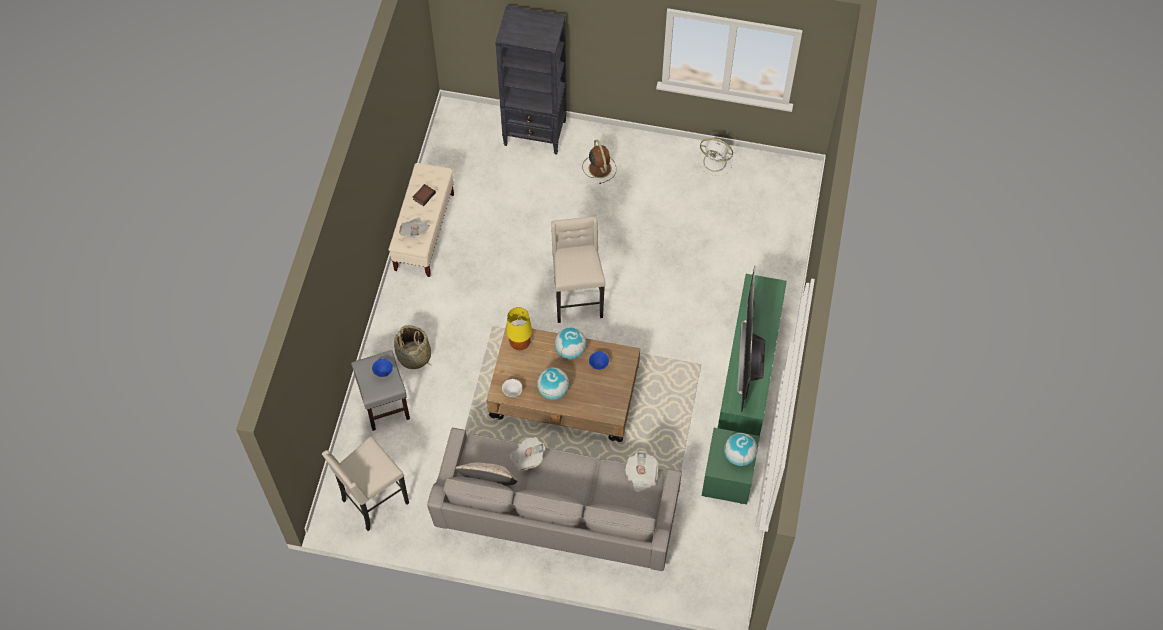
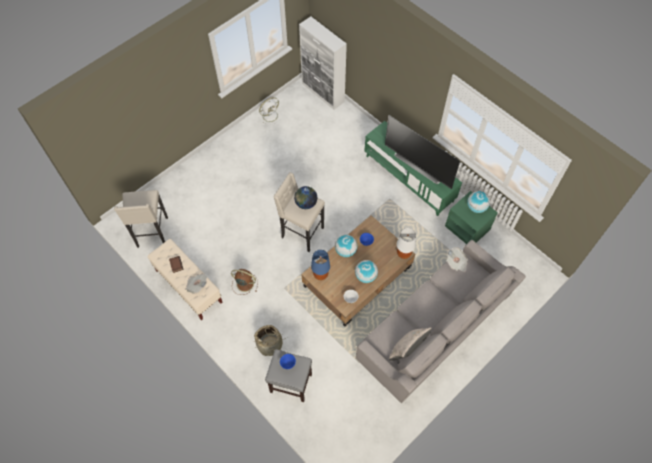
camera: 55 degrees left, 0 degrees up
beige stool [322,436,409,531] -> beige stool moved to [114,190,168,248]
black bookcase [495,5,567,155] -> none
yellow table lamp [506,307,532,350] -> blue table lamp [311,250,330,280]
newspaper [509,437,545,471] -> none
brown fan [582,140,616,184] -> brown fan moved to [231,269,258,295]
none -> globe [294,186,317,209]
none -> white cabinet [299,16,347,110]
none -> white table lamp [396,228,416,259]

